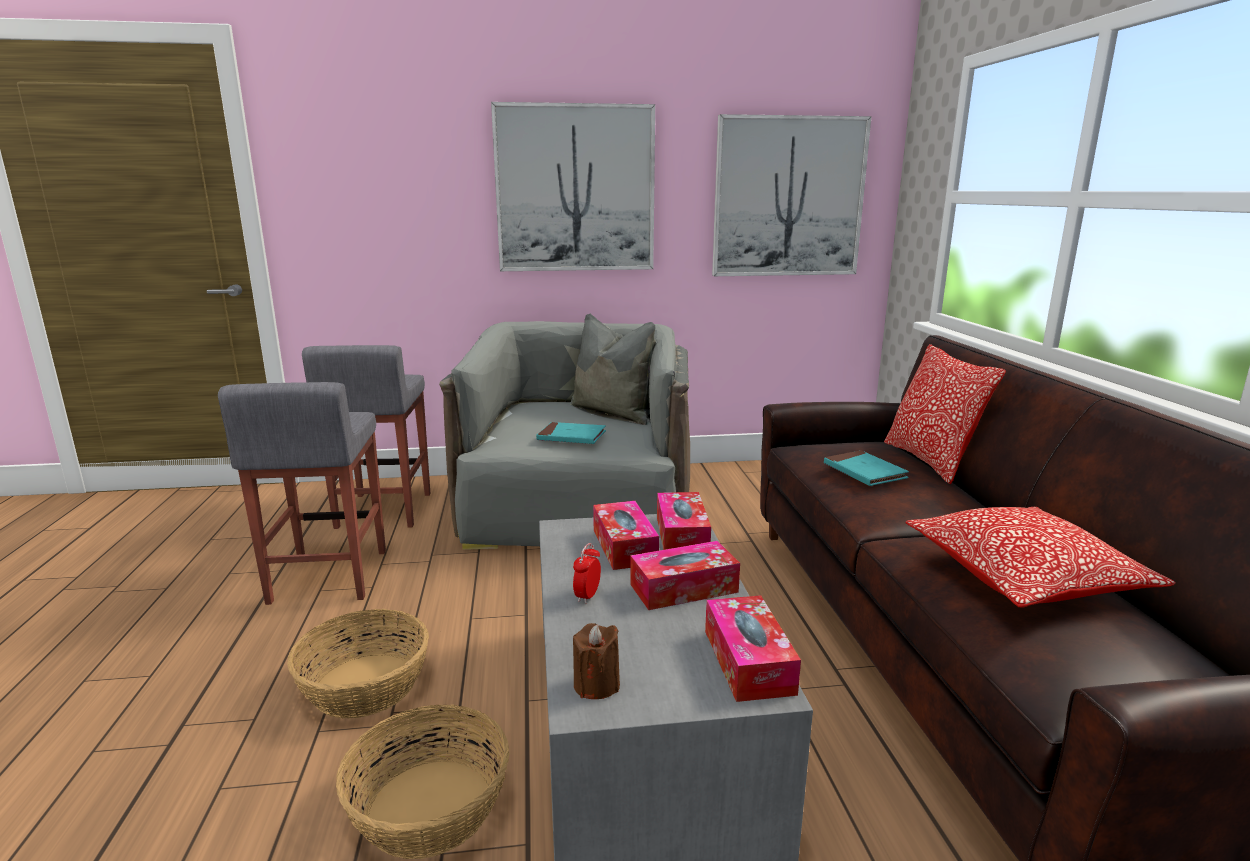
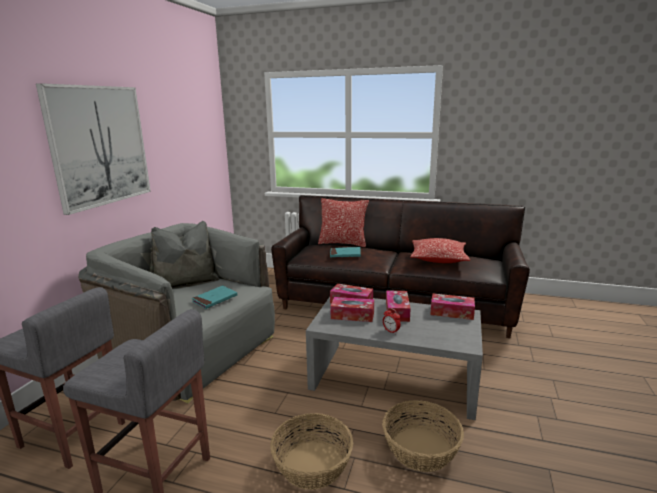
camera: 65 degrees left, 0 degrees up
brown candle [573,623,620,699] -> none
picture [712,114,872,276] -> none

